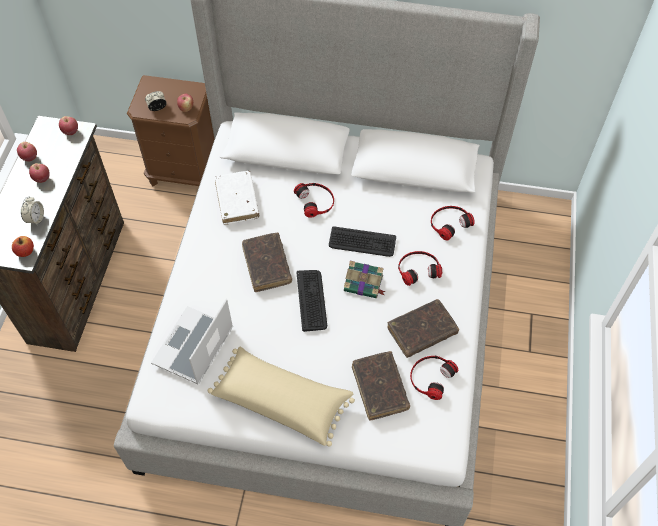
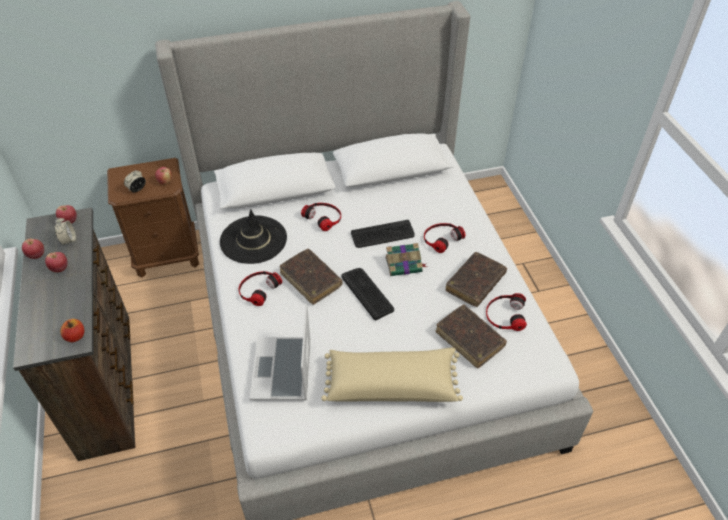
camera: 25 degrees left, 10 degrees down
alarm clock [21,197,44,225] -> alarm clock moved to [54,218,76,245]
white book [215,171,260,225] -> black hat [220,209,287,264]
headphones [431,206,475,240] -> headphones moved to [239,271,282,306]

